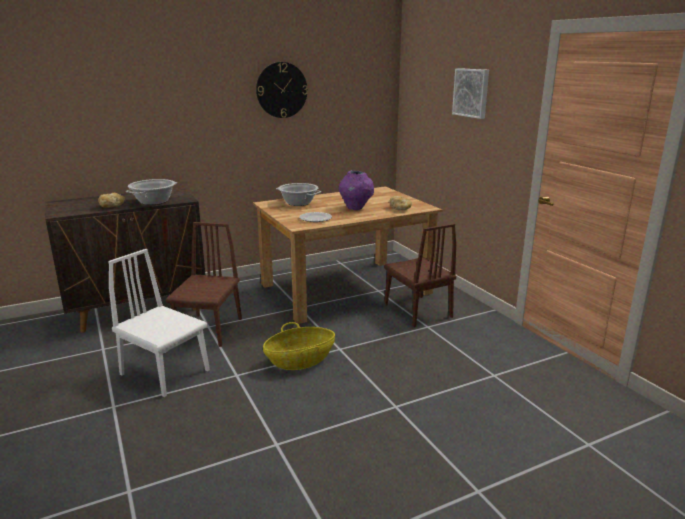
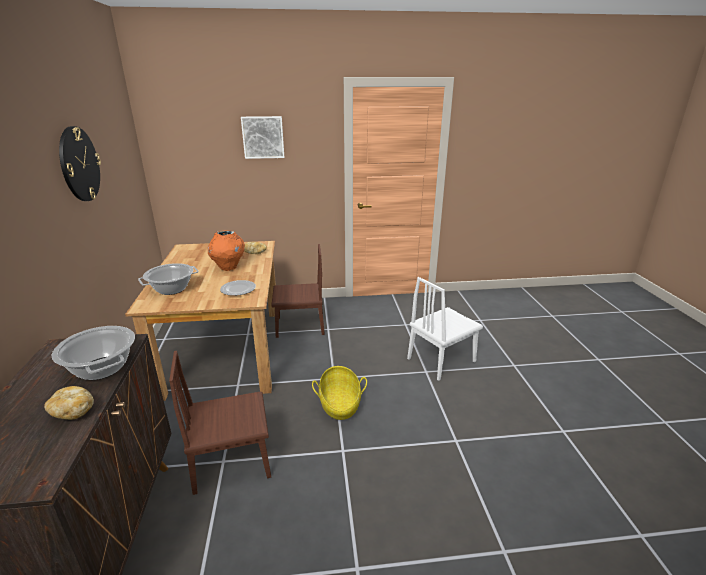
camera: 70 degrees left, 5 degrees up
white chair [108,249,210,397] -> white chair moved to [407,277,483,381]
brown chair [166,222,242,347] -> brown chair turned 45 degrees counterclockwise [169,351,271,495]
purple vase [338,171,374,210] -> orange vase [208,231,245,271]

